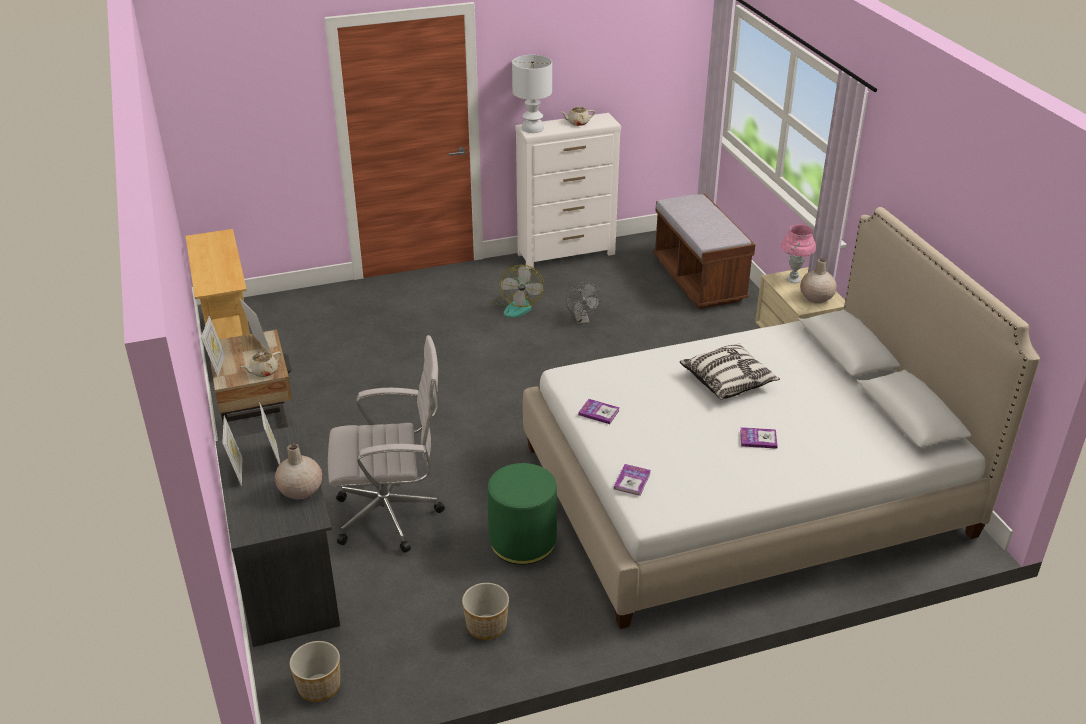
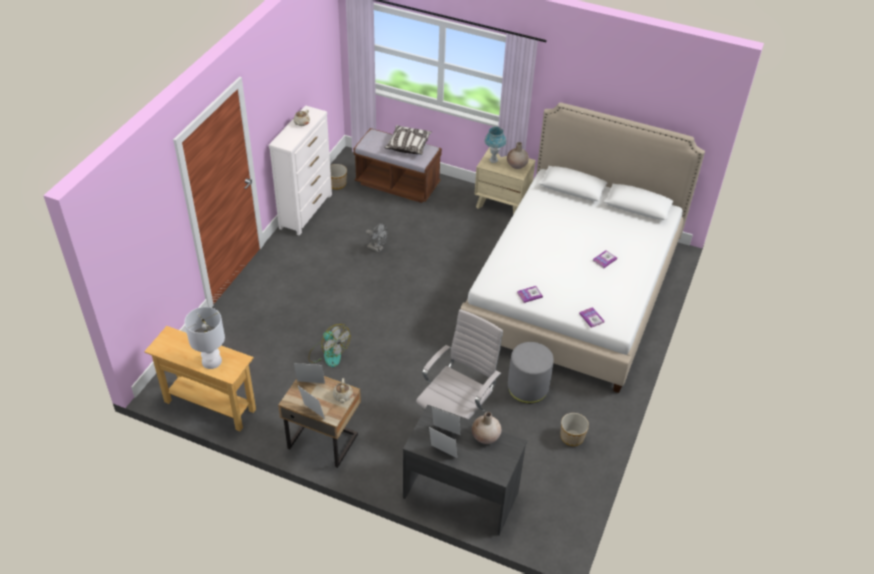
camera: 50 degrees left, 10 degrees up
planter [290,641,340,702] -> planter moved to [330,164,347,190]
green ottoman [488,463,557,565] -> grey ottoman [508,342,554,403]
fan [493,265,544,318] -> fan moved to [308,324,351,367]
white table lamp [512,55,552,133] -> white table lamp moved to [184,307,225,369]
pillow [680,343,780,400] -> pillow moved to [384,125,432,154]
pink table lamp [781,225,816,283] -> blue table lamp [484,127,506,163]

